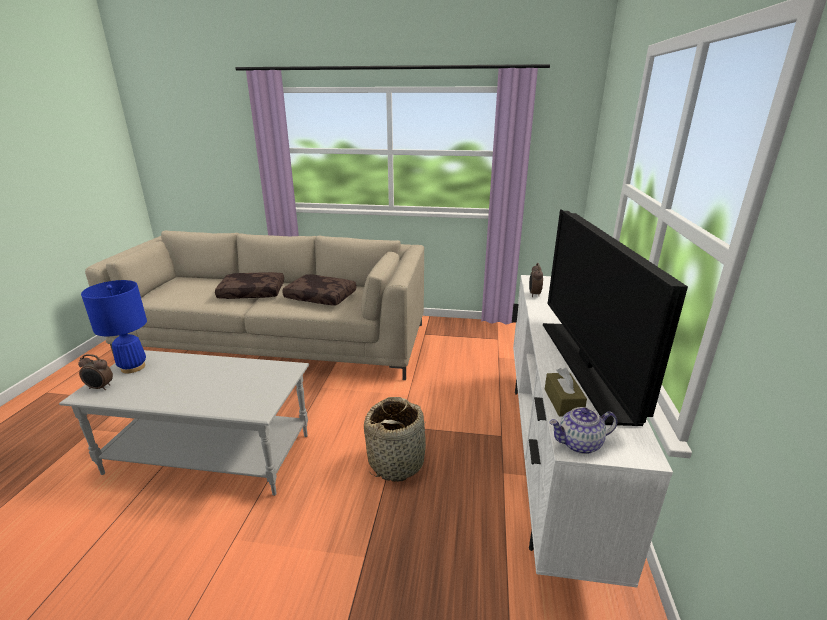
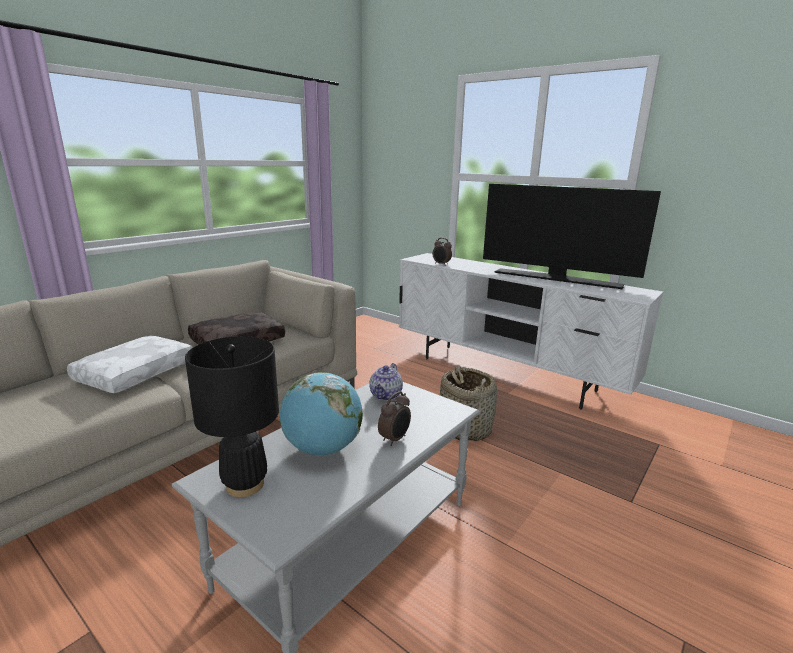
camera: 60 degrees left, 5 degrees down
alarm clock [78,354,113,390] -> alarm clock moved to [378,391,411,446]
blue table lamp [81,280,147,373] -> black table lamp [185,336,279,497]
brown pillow [215,272,284,299] -> white pillow [67,336,193,393]
brown tissue box [545,368,587,417] -> none
teapot [549,407,617,454] -> teapot moved to [369,363,403,401]
none -> globe [280,372,363,455]

